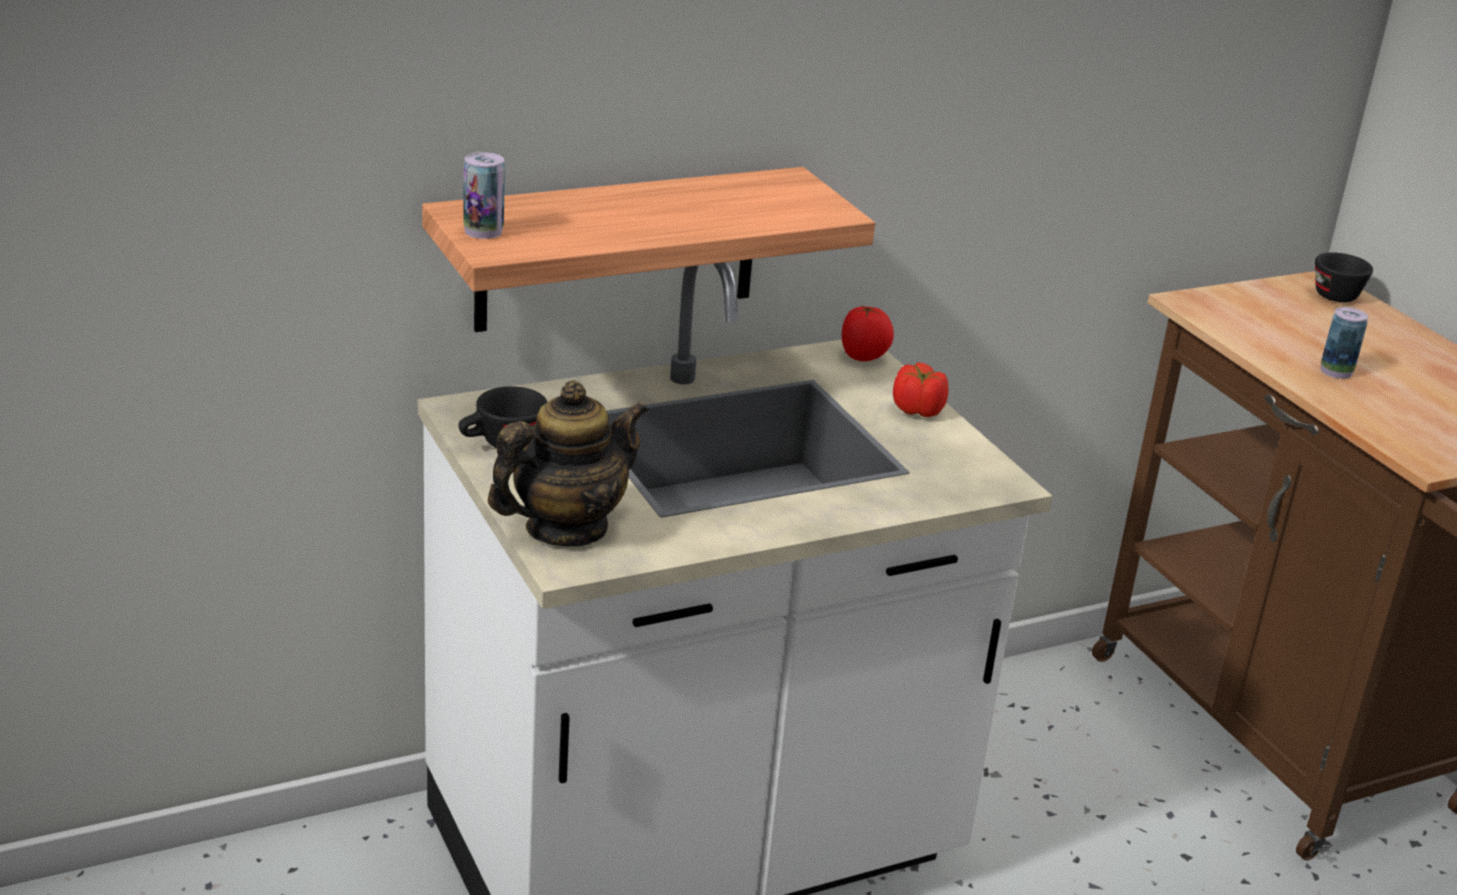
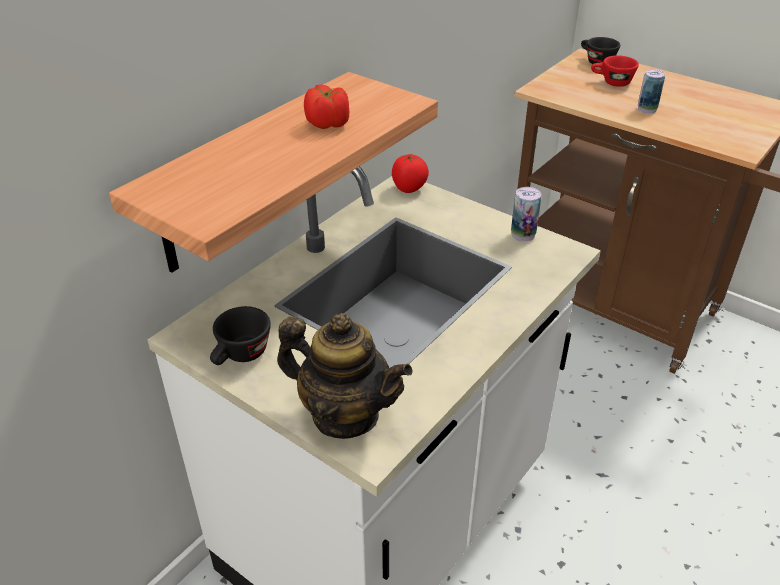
camera: 25 degrees left, 10 degrees up
can [463,152,505,239] -> can moved to [511,187,541,242]
teapot [488,380,649,546] -> teapot turned 90 degrees clockwise [277,313,413,439]
tomato [893,362,948,417] -> tomato moved to [304,85,349,129]
none -> red cup [591,55,639,87]

